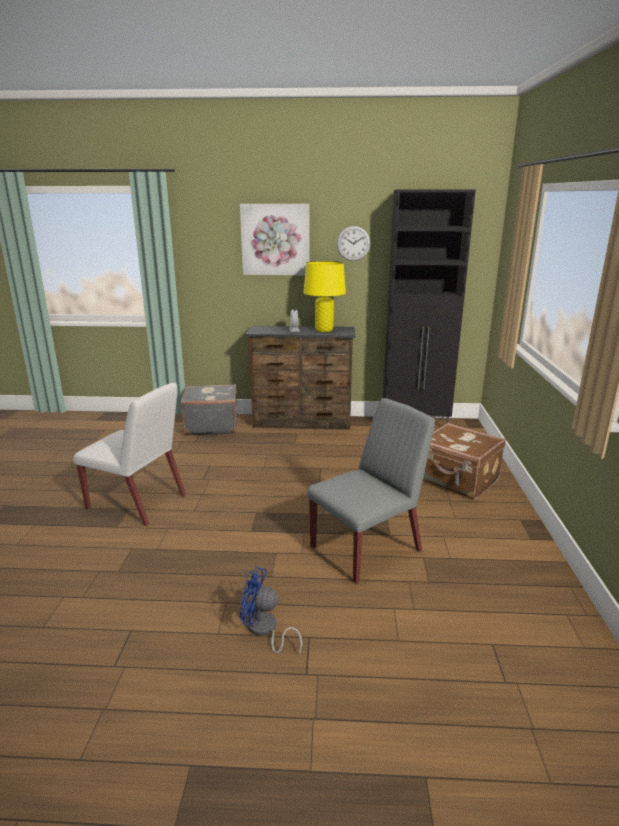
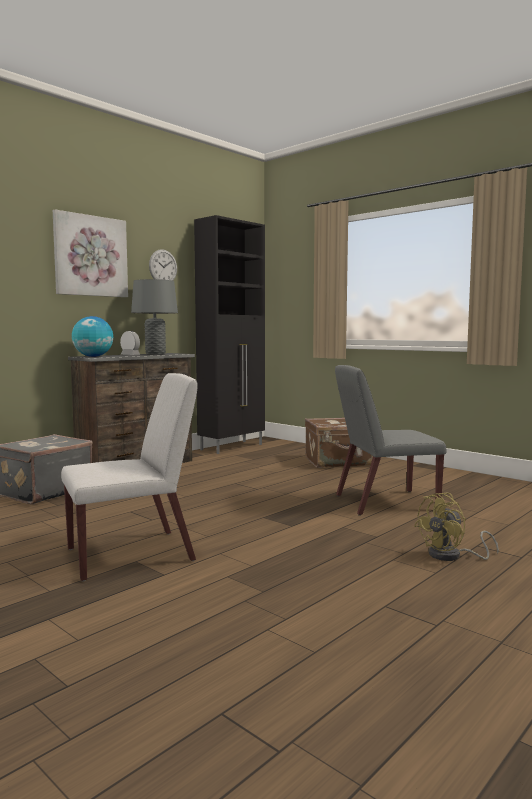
camera: 50 degrees left, 15 degrees down
blue fan [240,567,302,656] -> yellow fan [414,492,499,561]
yellow table lamp [303,261,346,332] -> grey table lamp [131,279,178,355]
grey chair [307,398,435,584] -> grey chair turned 105 degrees counterclockwise [335,365,447,516]
none -> globe [72,316,113,357]

